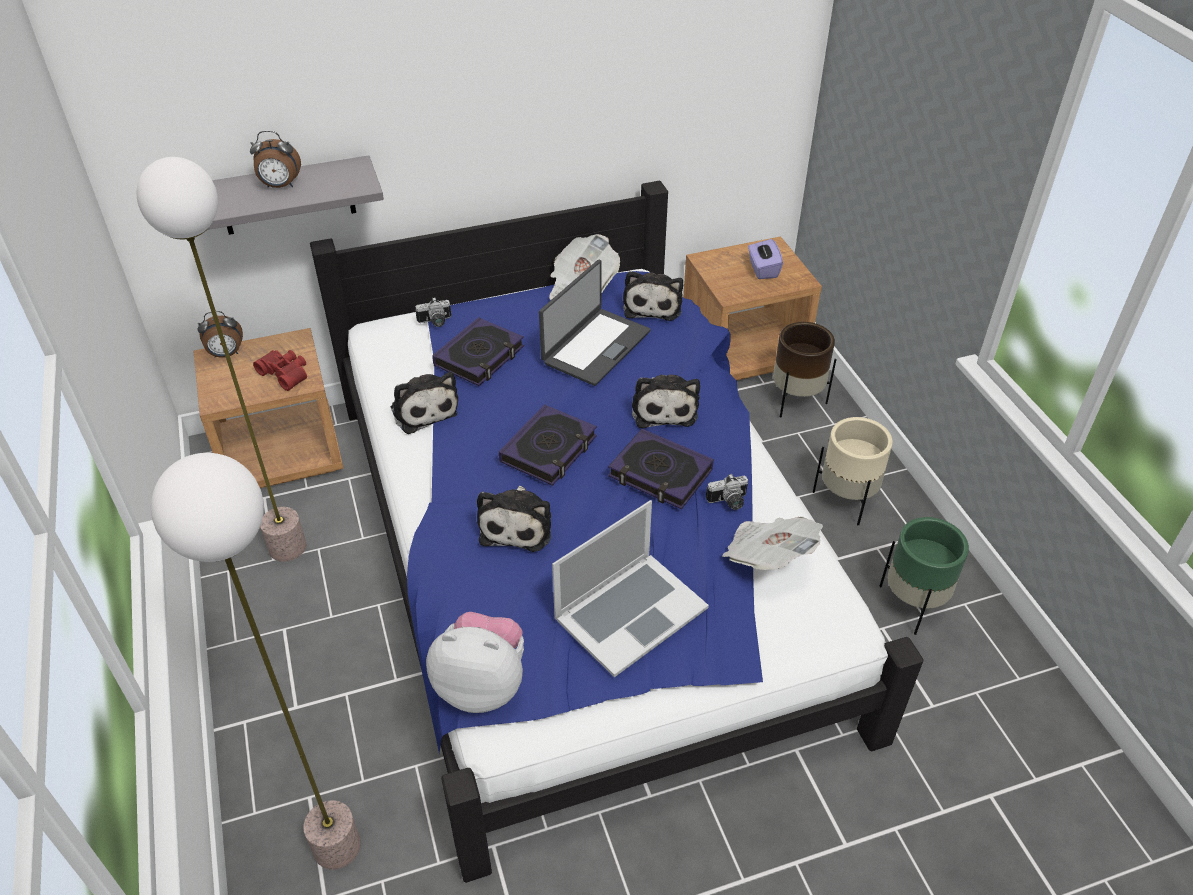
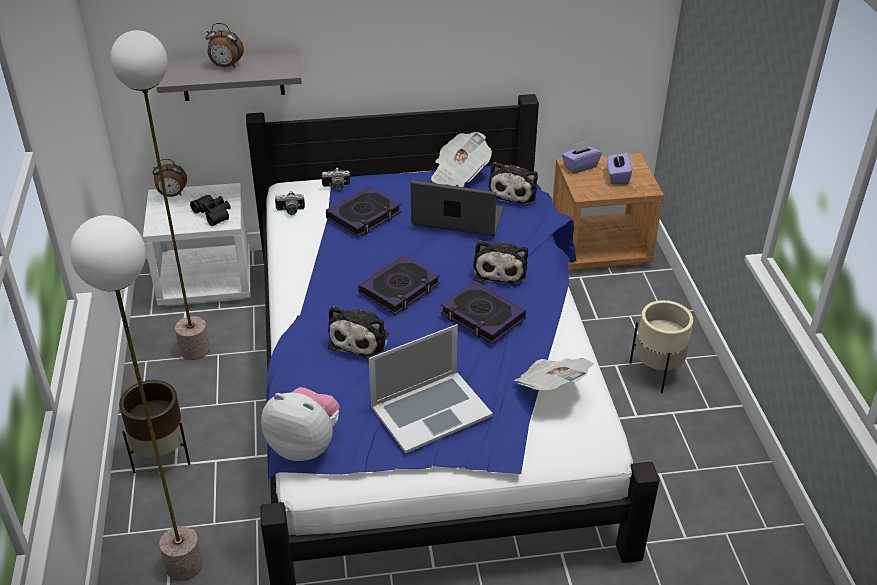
camera: 10 degrees right, 5 degrees down
brown nightstand [193,328,344,488] -> white nightstand [143,183,251,306]
red binoculars [253,350,307,391] -> black binoculars [190,195,231,226]
plush toy [391,372,458,434] -> none
laptop [539,260,651,386] -> laptop turned 120 degrees counterclockwise [411,180,504,236]
camera [706,474,748,510] -> camera moved to [275,191,305,215]
brown planter [773,322,836,417] -> brown planter moved to [119,380,190,474]
green planter [879,517,969,635] -> none
none -> purple tissue box [562,140,602,173]

